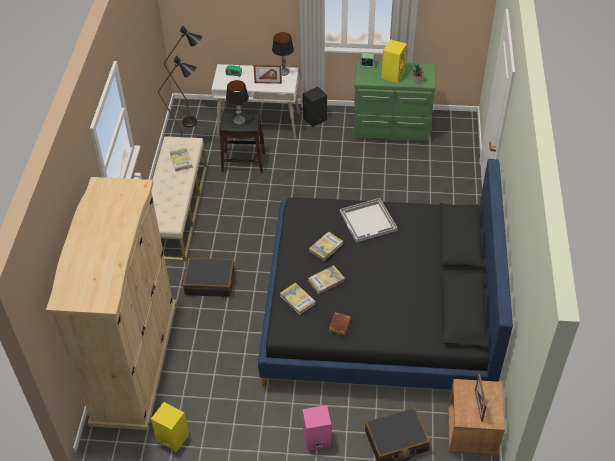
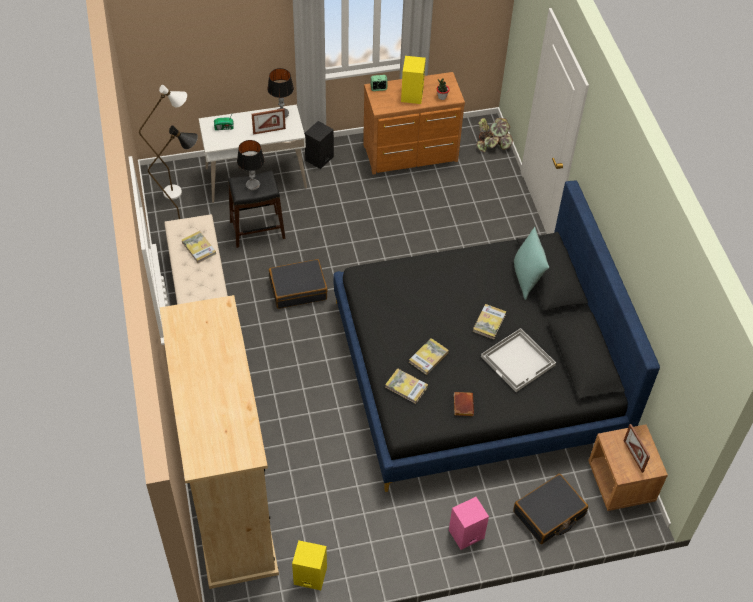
camera: 20 degrees left, 5 degrees up
black floor lamp [164,26,202,127] -> white floor lamp [139,85,187,200]
black suitcase [183,258,235,297] -> black suitcase moved to [269,259,328,309]
book [309,232,343,261] -> book moved to [473,304,506,339]
white tray [340,198,398,243] -> white tray moved to [481,328,556,392]
green dresser [353,61,435,142] -> brown dresser [363,72,465,175]
none -> potted plant [477,118,513,152]
none -> turquoise pillow [514,227,549,300]

